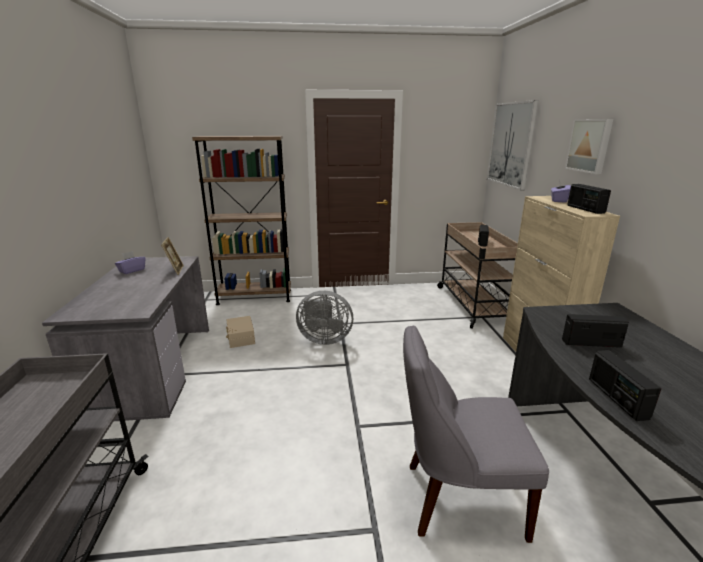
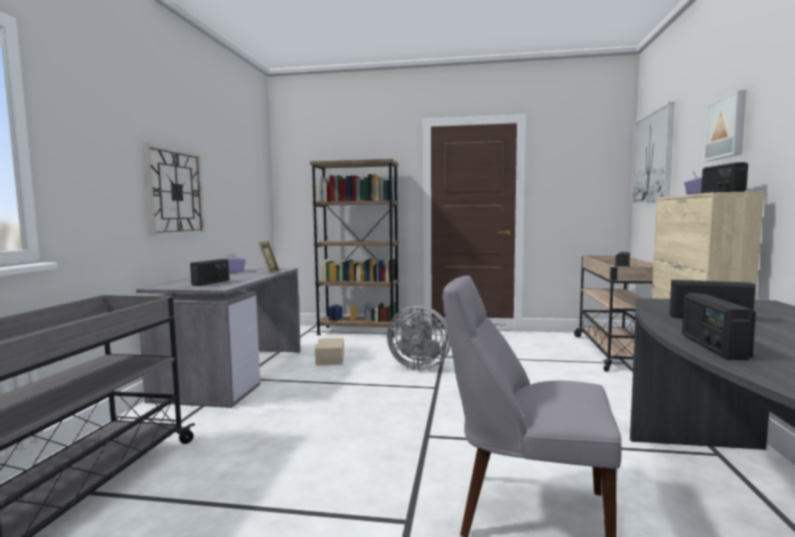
camera: 15 degrees right, 15 degrees down
none -> wall clock [144,143,205,237]
none -> radio [190,259,229,286]

